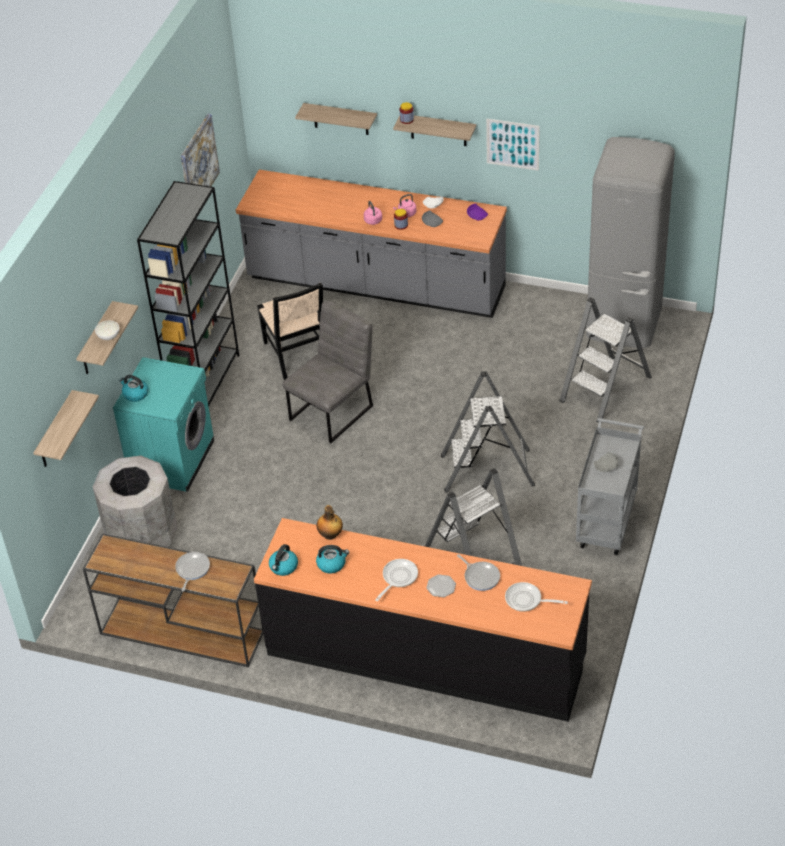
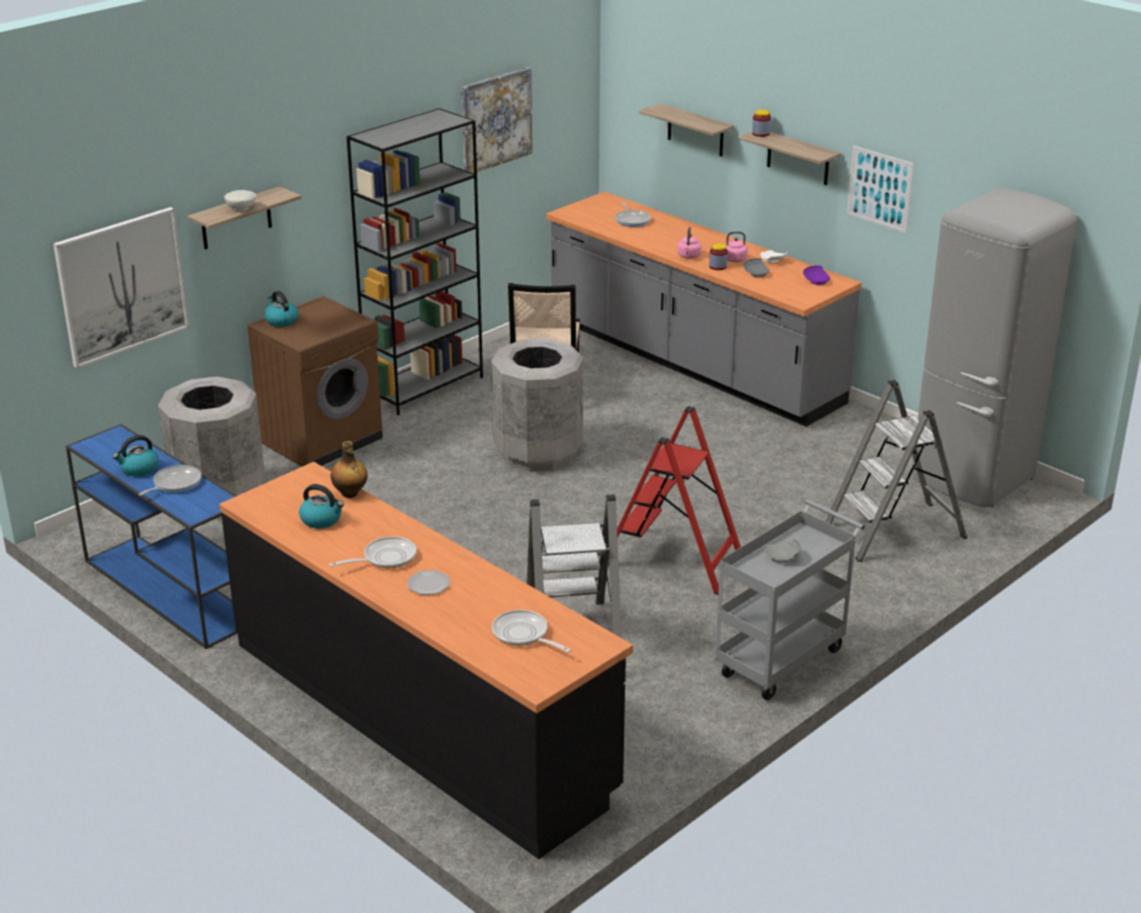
camera: 25 degrees right, 15 degrees down
shelf [34,390,99,467] -> picture [53,207,189,369]
brown console table [83,533,263,667] -> blue console table [66,424,238,649]
turquoise washing machine [113,357,214,492] -> brown washing machine [248,296,383,467]
kettle [269,544,298,576] -> kettle moved to [113,435,159,476]
grey chair [282,300,373,443] -> grey trash can [491,339,583,472]
grey step ladder [441,371,535,492] -> red step ladder [617,406,741,595]
frying pan [457,554,500,591] -> frying pan moved to [615,202,651,227]

